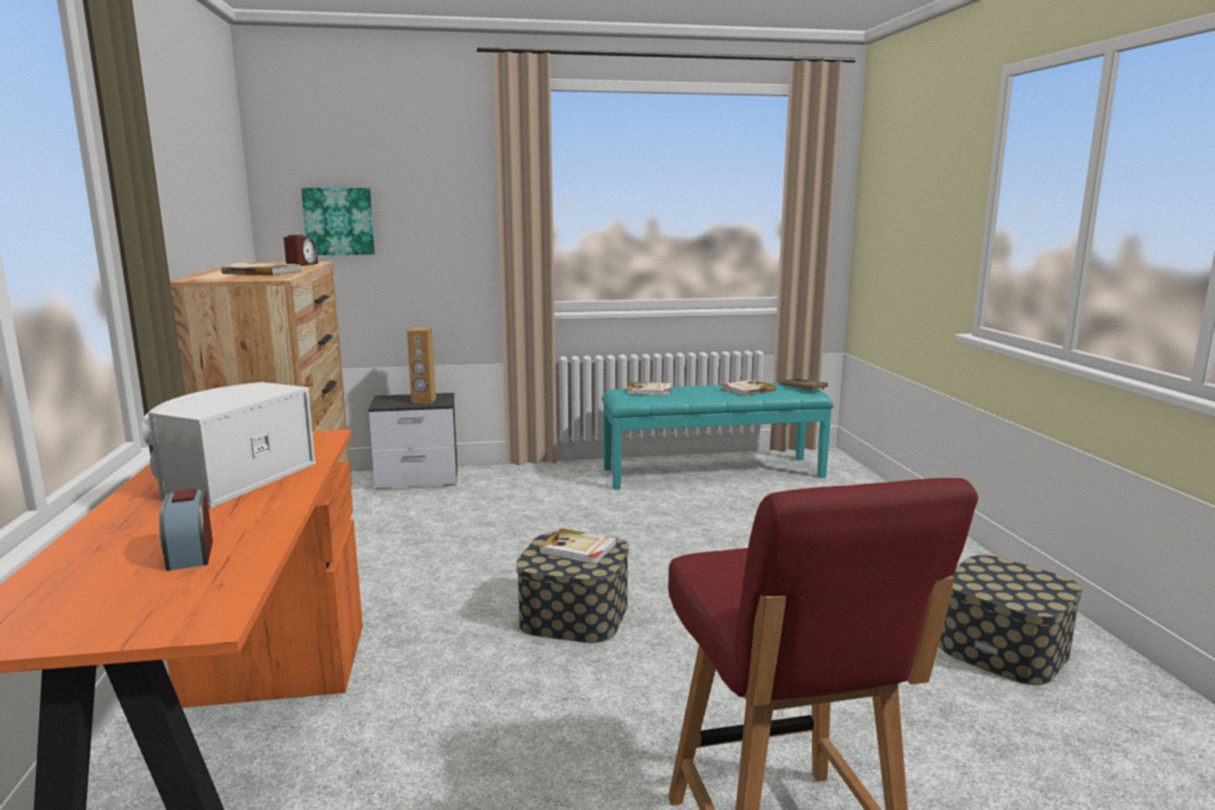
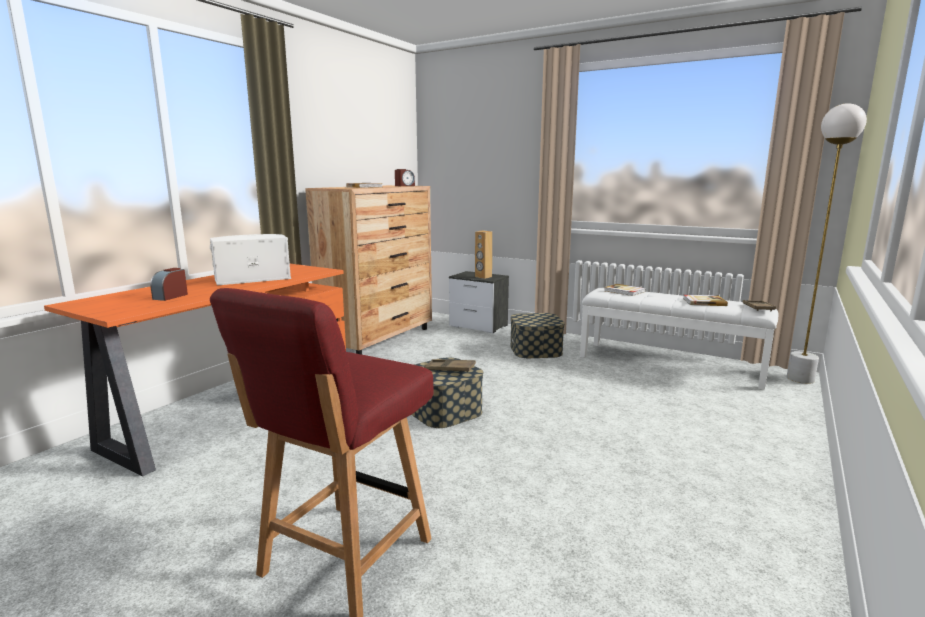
camera: 40 degrees right, 0 degrees up
picture [301,188,375,255] -> none
book [539,528,617,564] -> brown tray [424,359,476,372]
turquoise bench [602,383,834,490] -> white bench [580,288,779,390]
storage box [939,555,1082,685] -> storage box moved to [510,313,565,358]
none -> white floor lamp [787,103,867,384]

